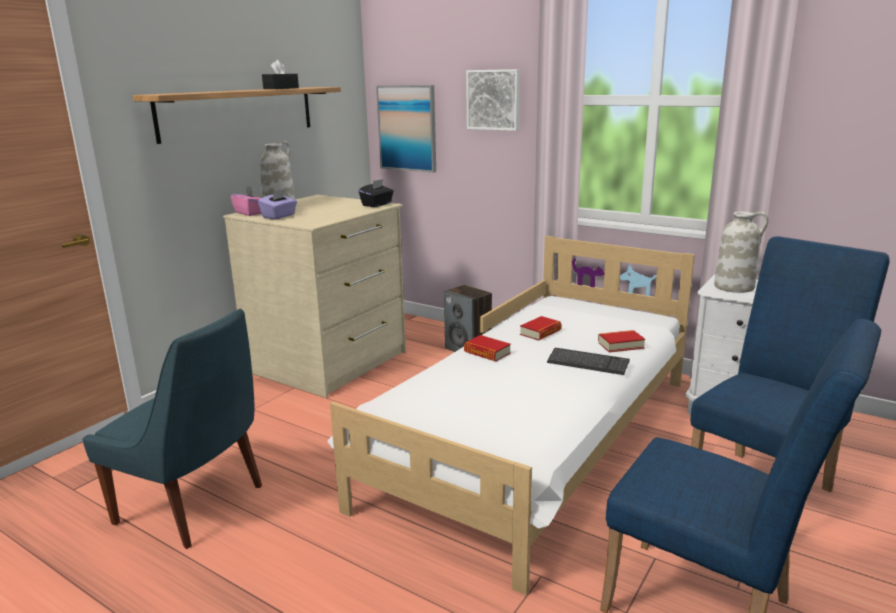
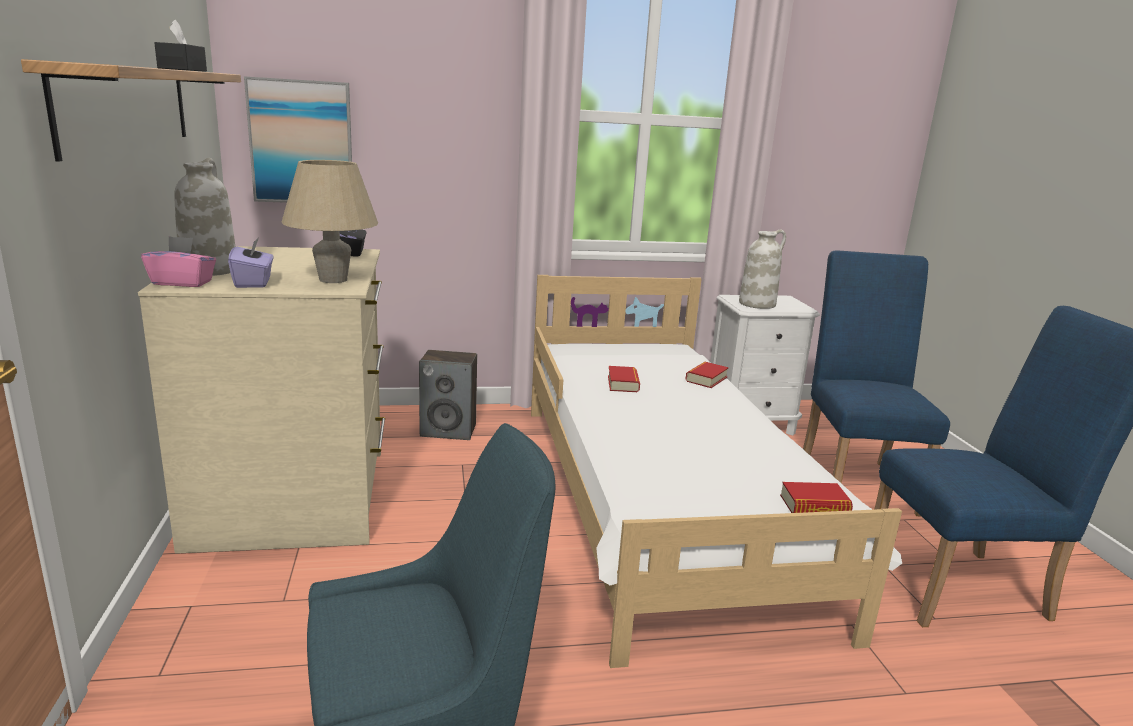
camera: 45 degrees left, 0 degrees up
book [464,335,511,362] -> book moved to [780,482,853,513]
picture [466,69,520,131] -> none
keyboard [547,348,630,375] -> none
none -> beige table lamp [281,160,378,283]

